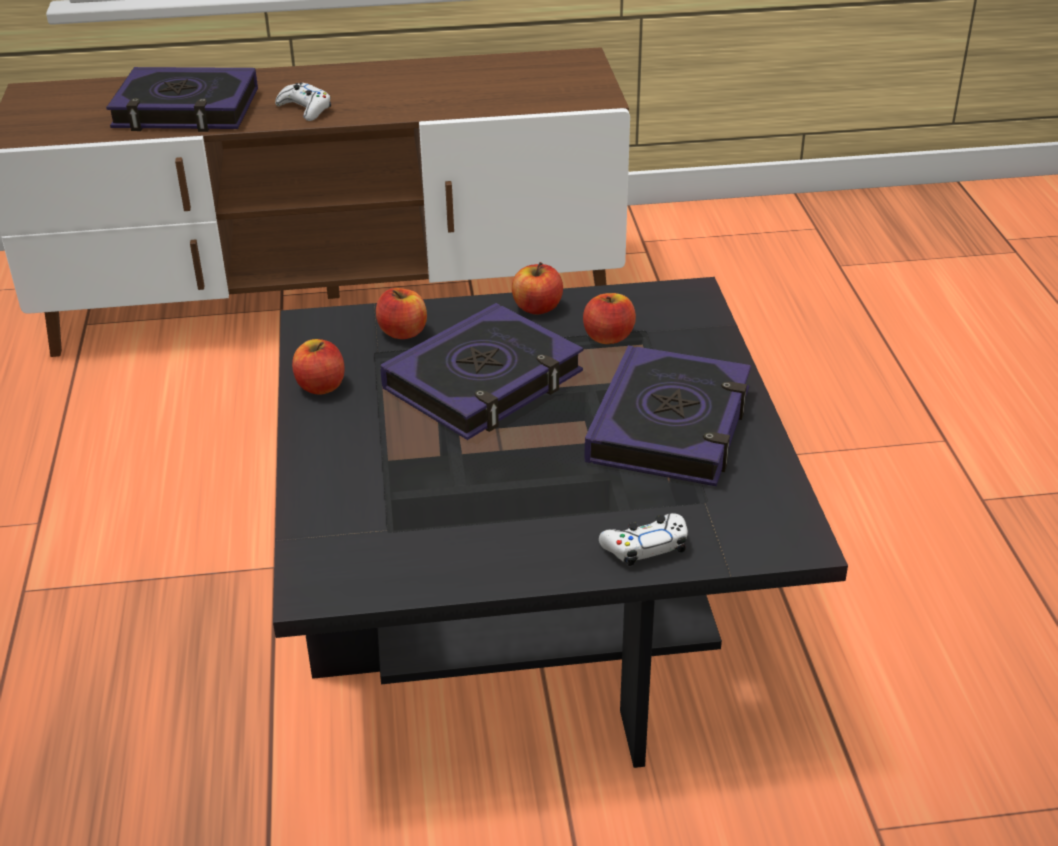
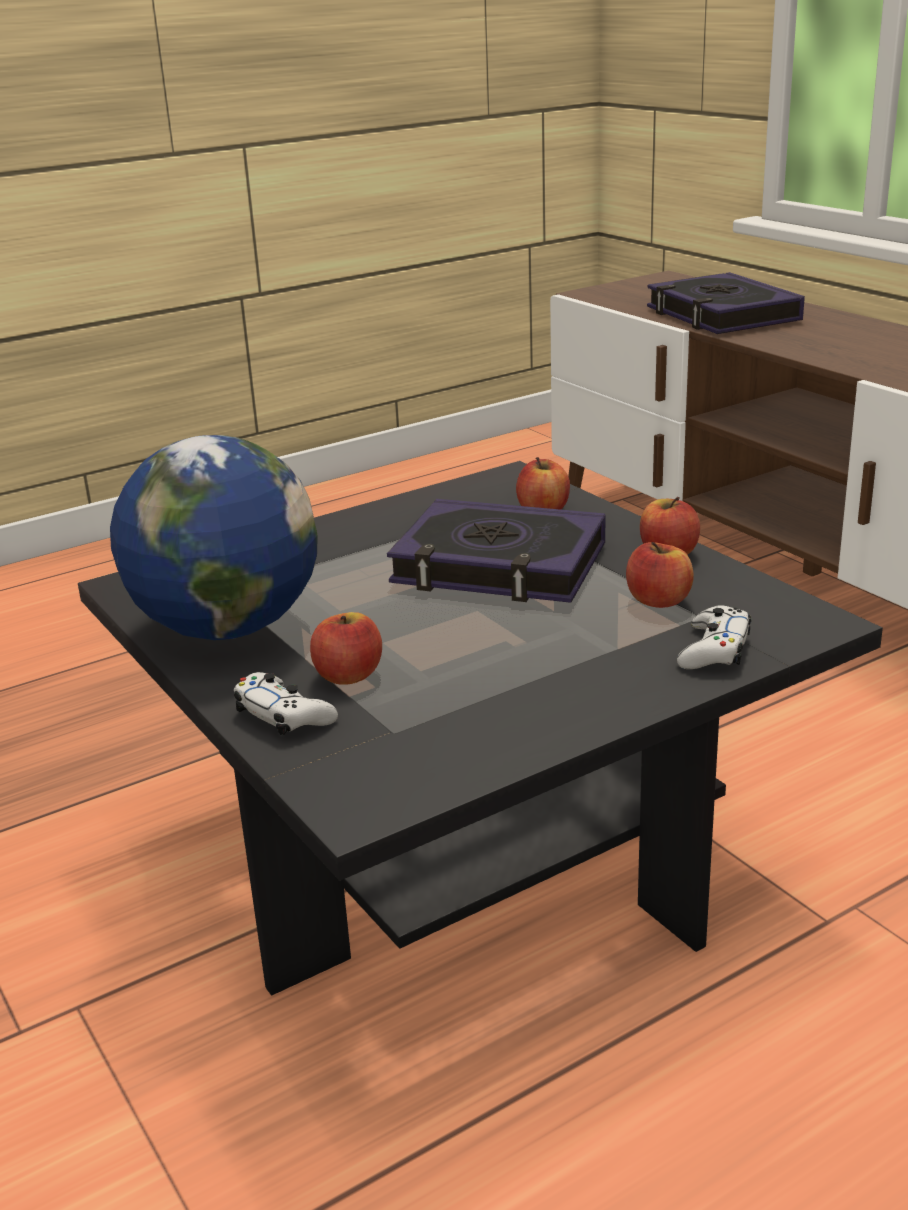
camera: 65 degrees right, 10 degrees down
white game controller [275,83,331,121] -> white game controller moved to [677,605,751,669]
apple [292,339,345,395] -> apple moved to [310,612,382,685]
book [585,345,751,486] -> none
none -> globe [110,435,318,640]

